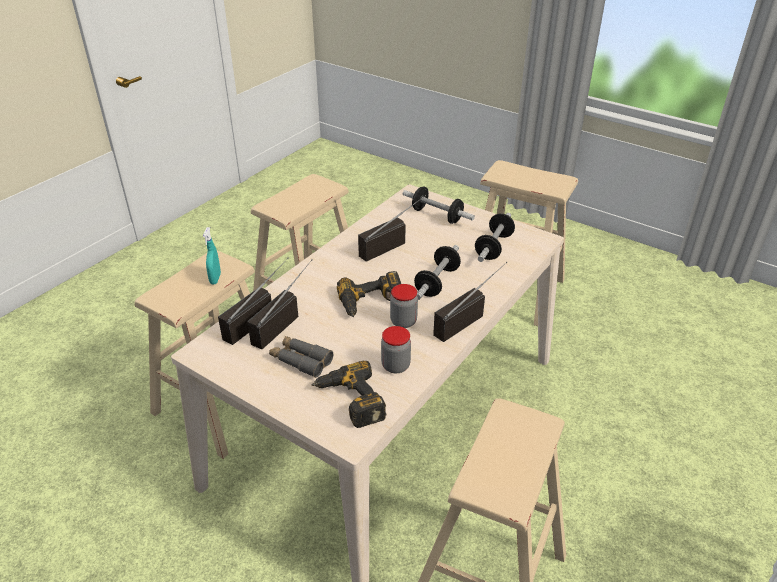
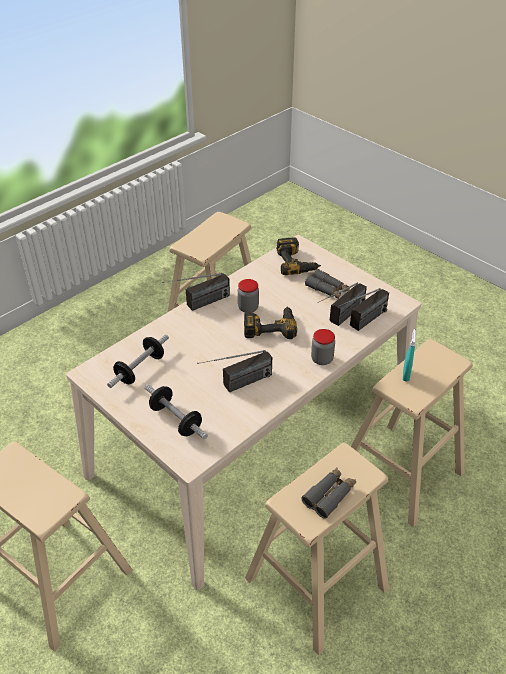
camera: 170 degrees left, 5 degrees up
jar [381,326,411,373] -> jar moved to [311,329,335,365]
dumbbell [414,245,461,300] -> none
none -> grey binoculars [302,467,356,519]

